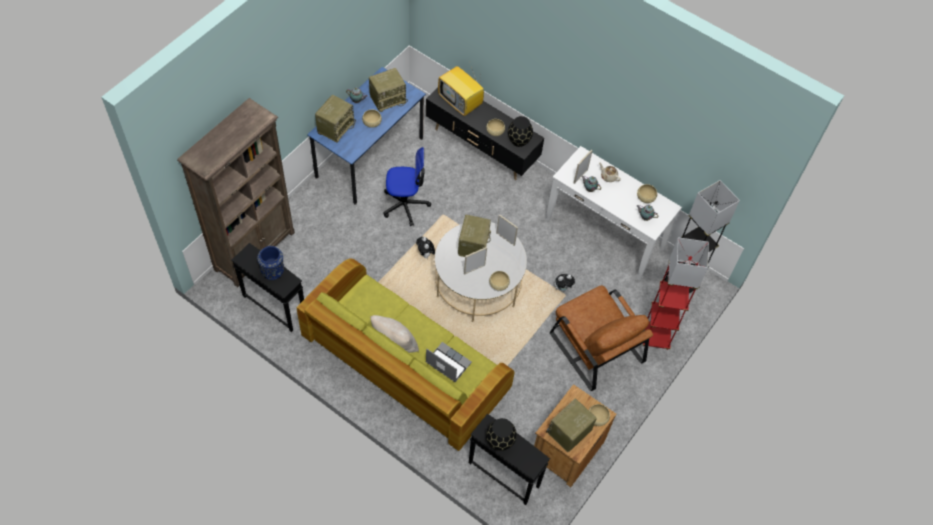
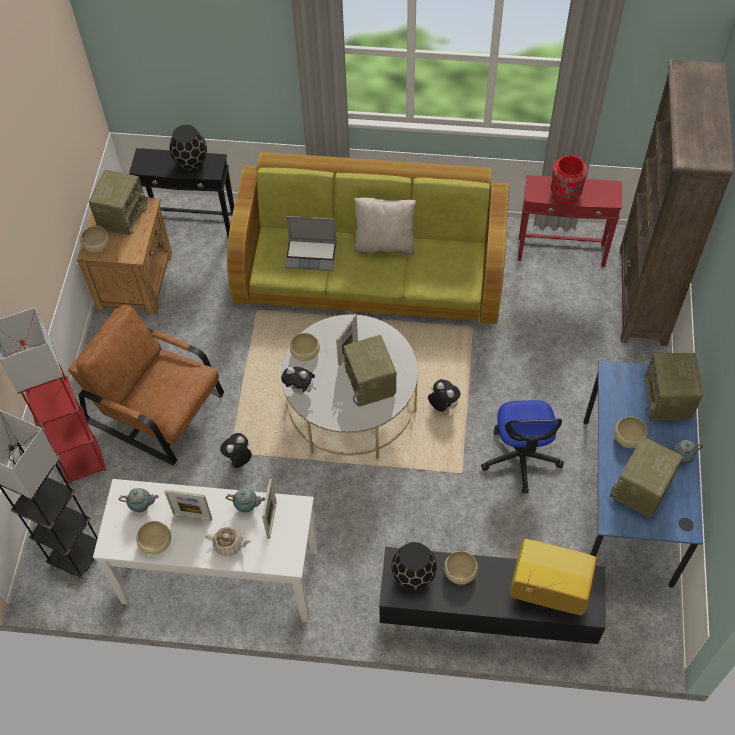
camera: 155 degrees right, 0 degrees up
black side table [231,243,304,332] -> red side table [518,175,622,267]
blue vase [257,246,284,280] -> red vase [551,155,588,203]
office chair [383,147,431,226] -> office chair turned 60 degrees counterclockwise [481,400,564,494]
picture frame [496,214,518,246] -> picture frame moved to [164,490,212,521]
none -> plush toy [281,367,316,395]

